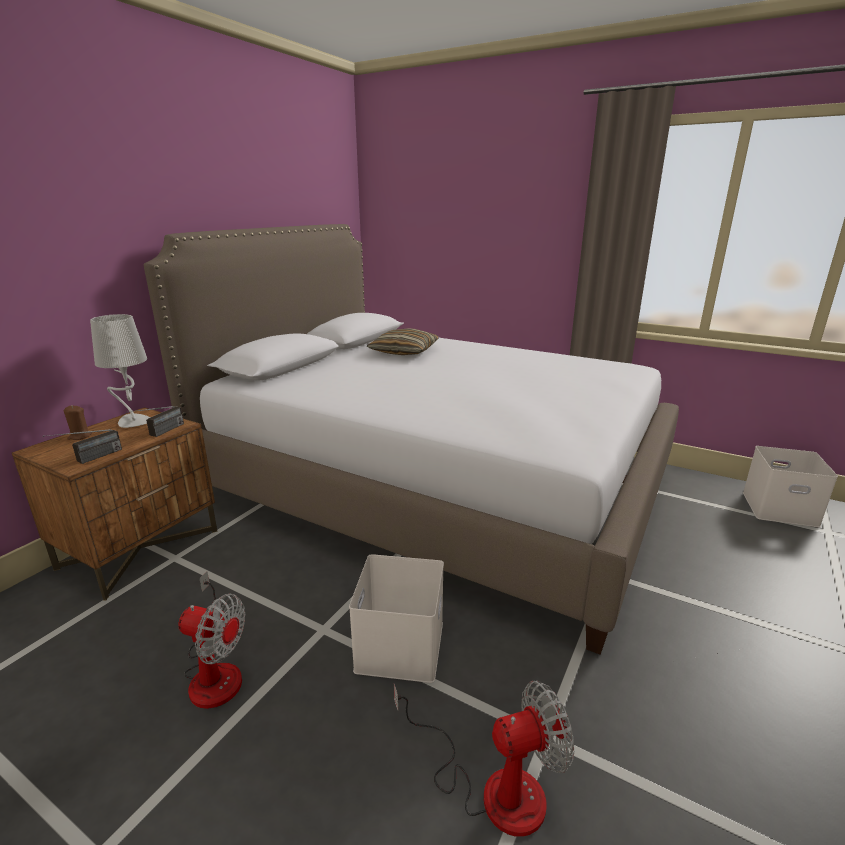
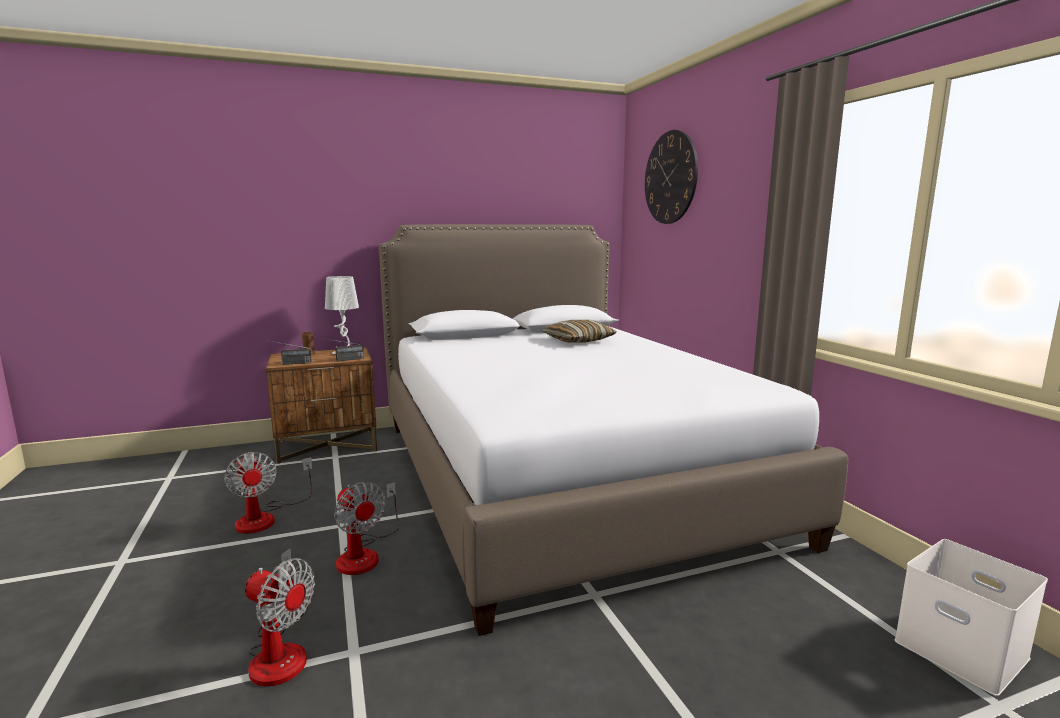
camera: 40 degrees right, 10 degrees down
white storage box [349,554,444,683] -> fan [334,482,400,575]
none -> wall clock [645,130,698,224]

